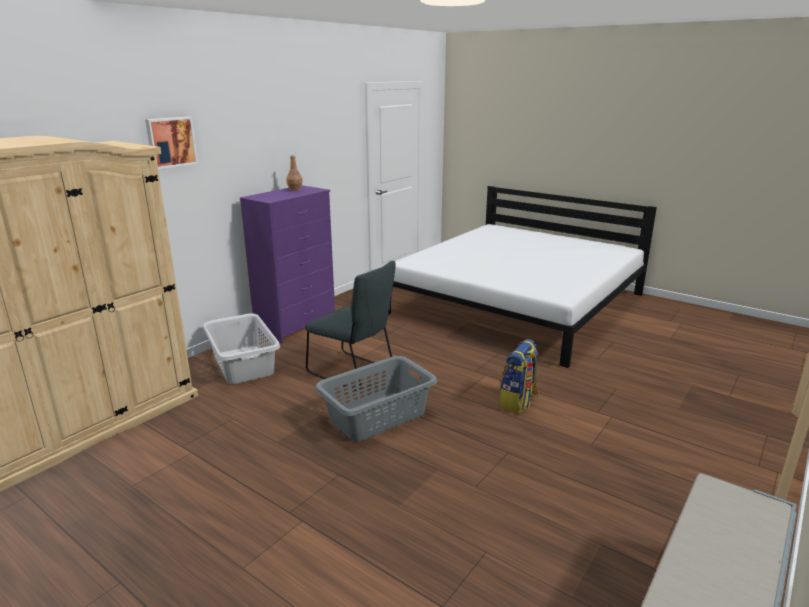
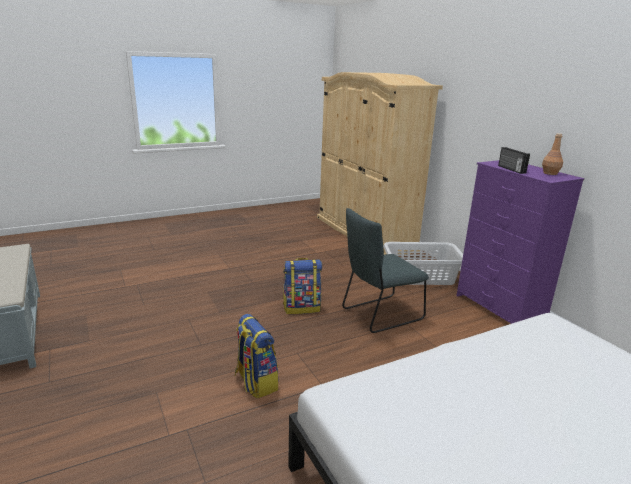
camera: 115 degrees right, 0 degrees up
picture [145,117,198,169] -> none
grey laundry basket [315,356,437,442] -> backpack [283,258,322,314]
none -> radio [498,147,530,174]

